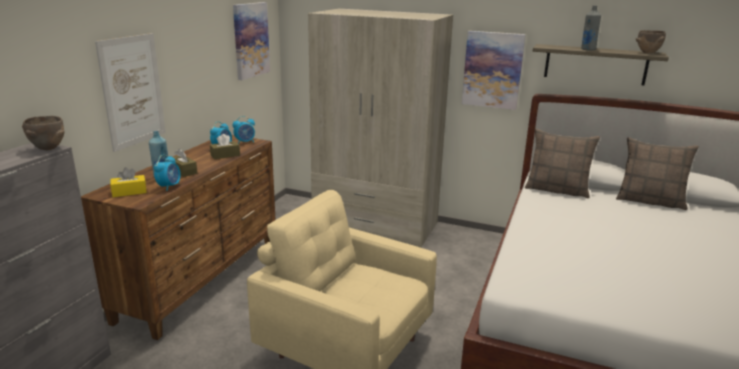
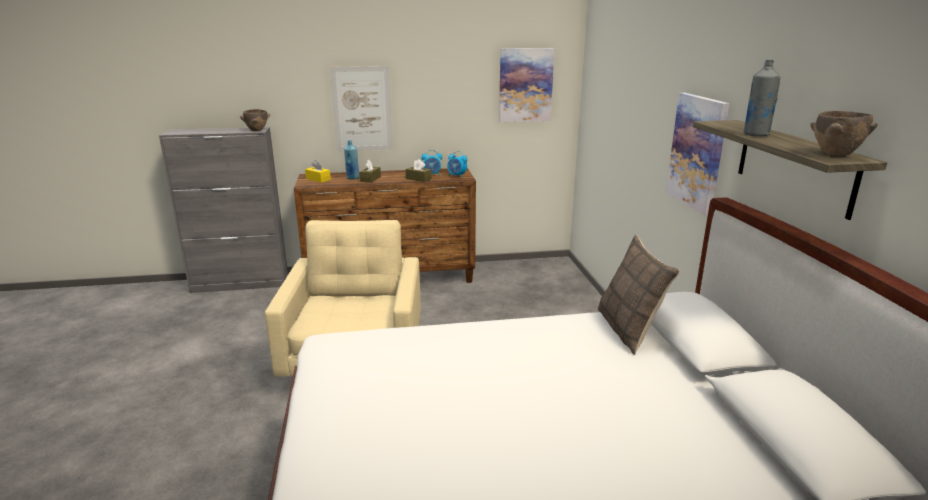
camera: 60 degrees right, 0 degrees up
alarm clock [154,155,181,191] -> none
beige wardrobe [308,9,453,248] -> none
pillow [616,137,699,210] -> none

